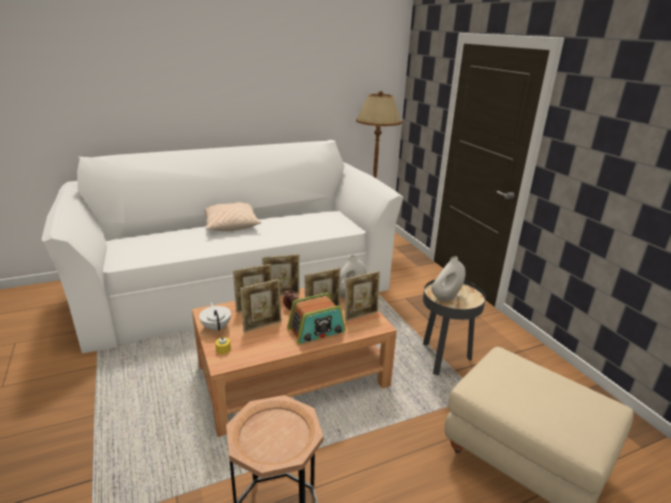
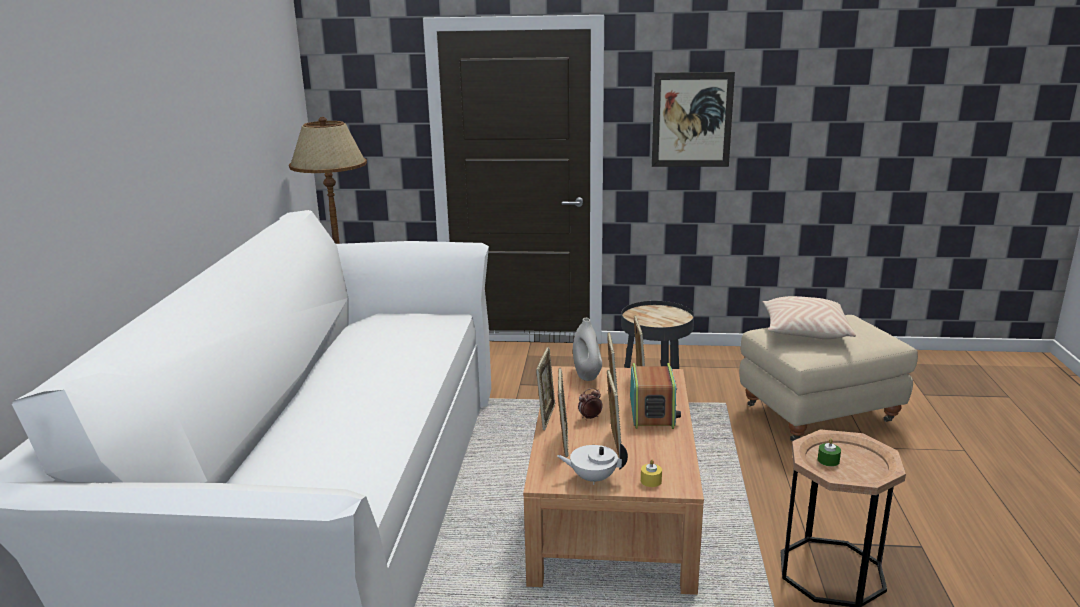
camera: 60 degrees left, 5 degrees down
beige pillow [204,202,261,231] -> beige pillow moved to [762,296,856,339]
white vase [431,256,466,302] -> none
none -> picture [652,72,735,167]
none -> green candle [818,439,841,467]

